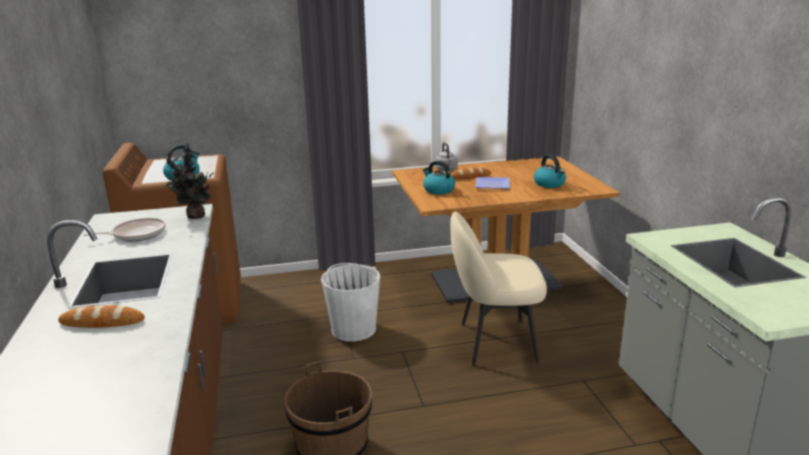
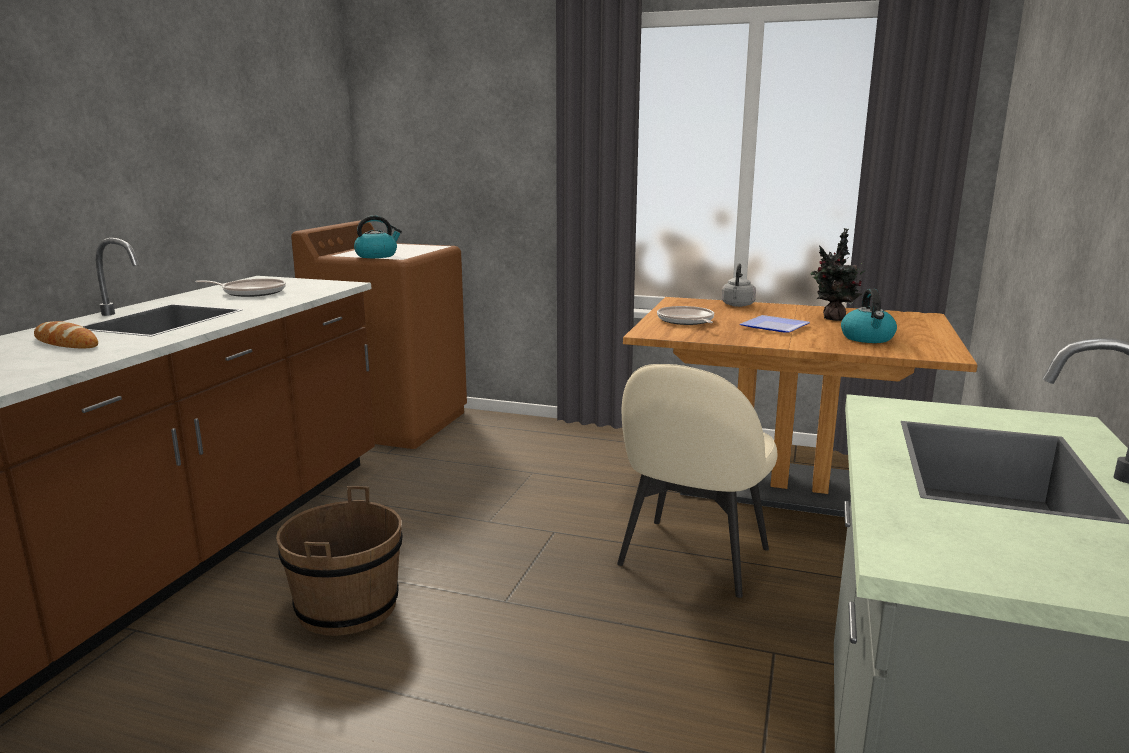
camera: 30 degrees right, 5 degrees down
potted plant [164,142,214,219] -> potted plant moved to [810,228,867,321]
white bucket [321,263,380,342] -> none
kettle [423,160,455,194] -> frying pan [657,306,714,325]
bread [450,167,491,180] -> none
beige chair [450,211,547,366] -> beige chair turned 90 degrees counterclockwise [617,364,778,598]

